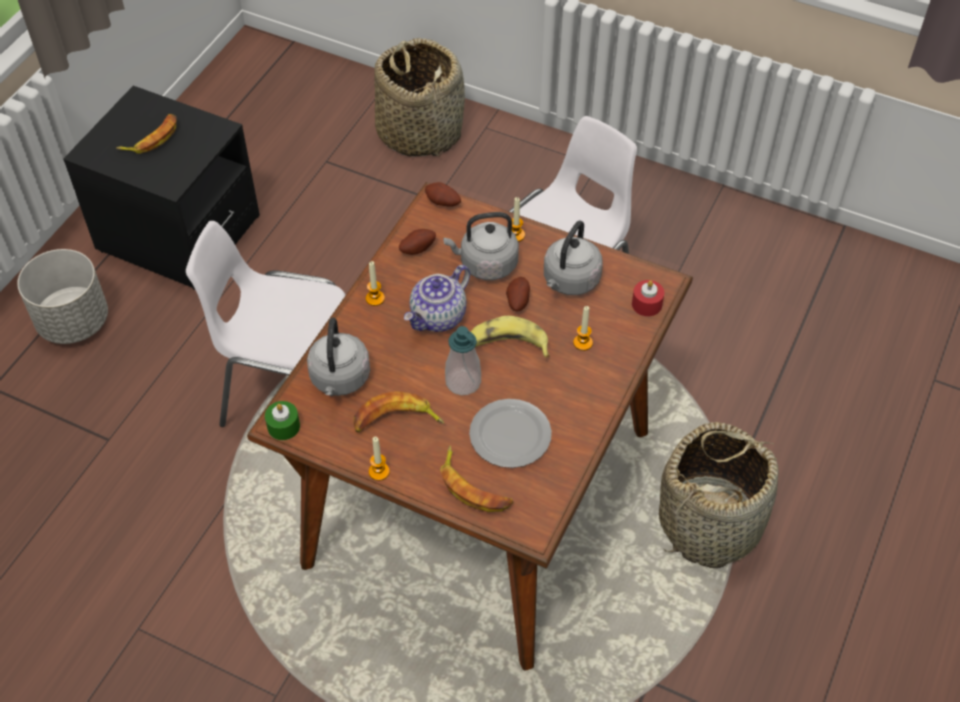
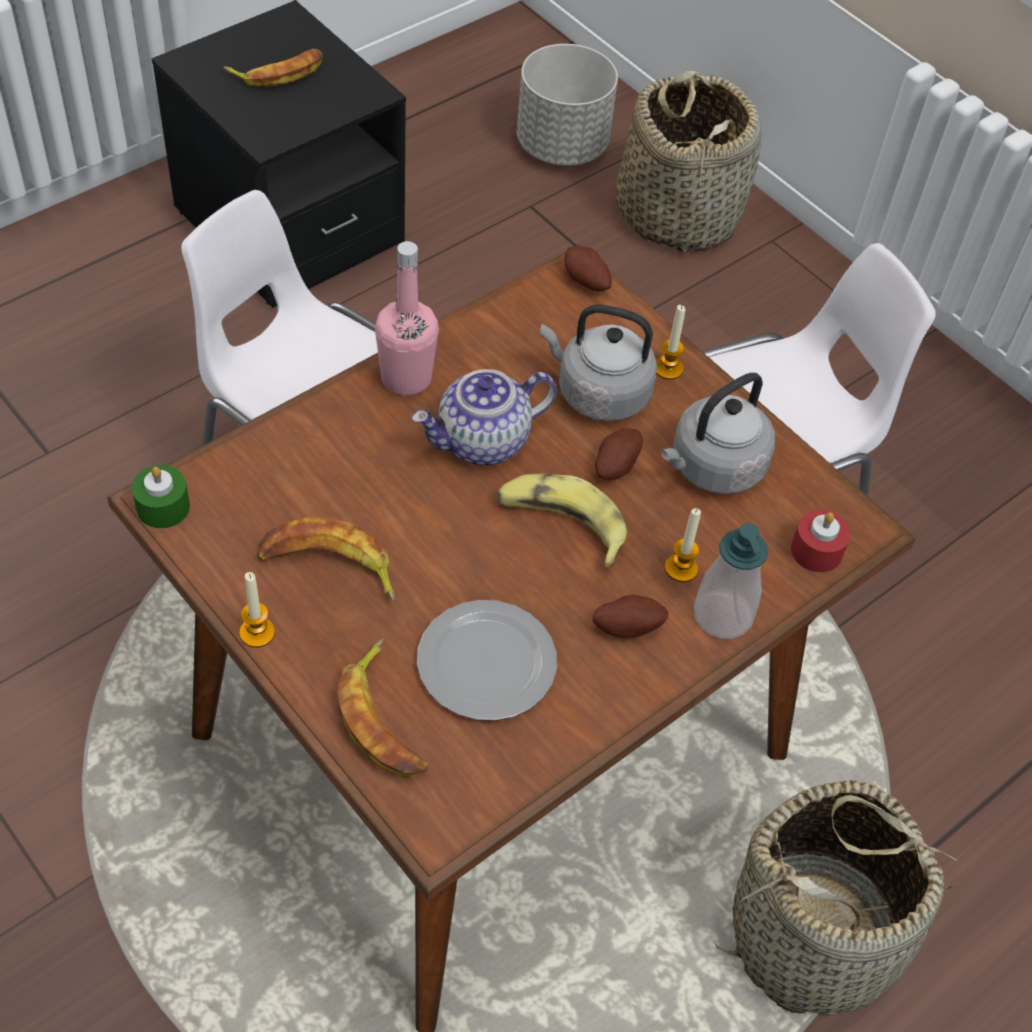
camera: 20 degrees right, 0 degrees up
grey planter [17,249,108,344] -> grey planter moved to [517,44,618,166]
grey kettle [307,318,370,396] -> none
candle [366,261,385,306] -> pink bottle [375,241,439,395]
potato [399,229,436,255] -> potato moved to [593,595,669,638]
soap dispenser [445,326,481,395] -> soap dispenser moved to [694,523,768,639]

